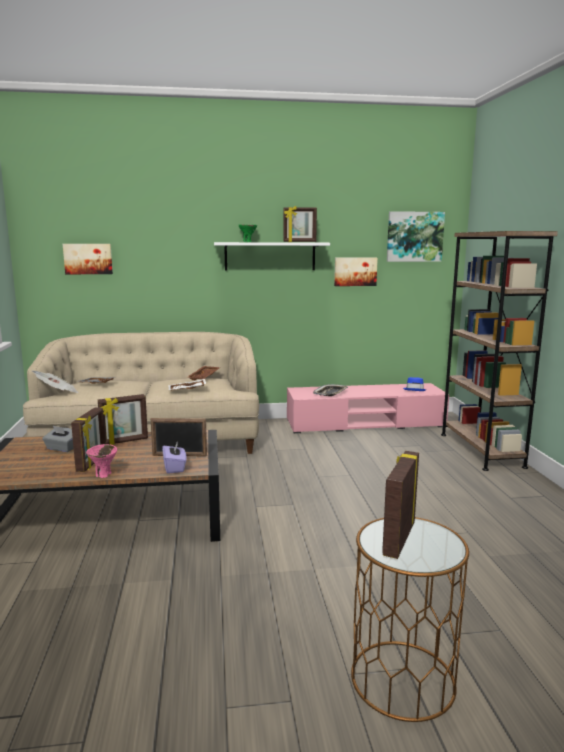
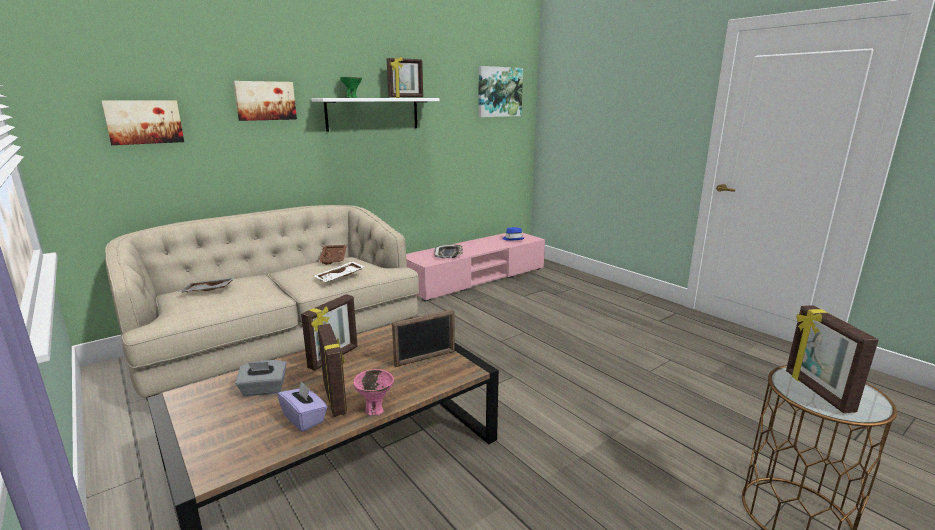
camera: 30 degrees left, 5 degrees up
newspaper [32,370,79,393] -> none
purple tissue box [162,443,187,474] -> purple tissue box moved to [277,381,327,432]
picture [334,258,378,286] -> picture moved to [233,81,297,121]
brown bookcase [441,231,558,471] -> none

